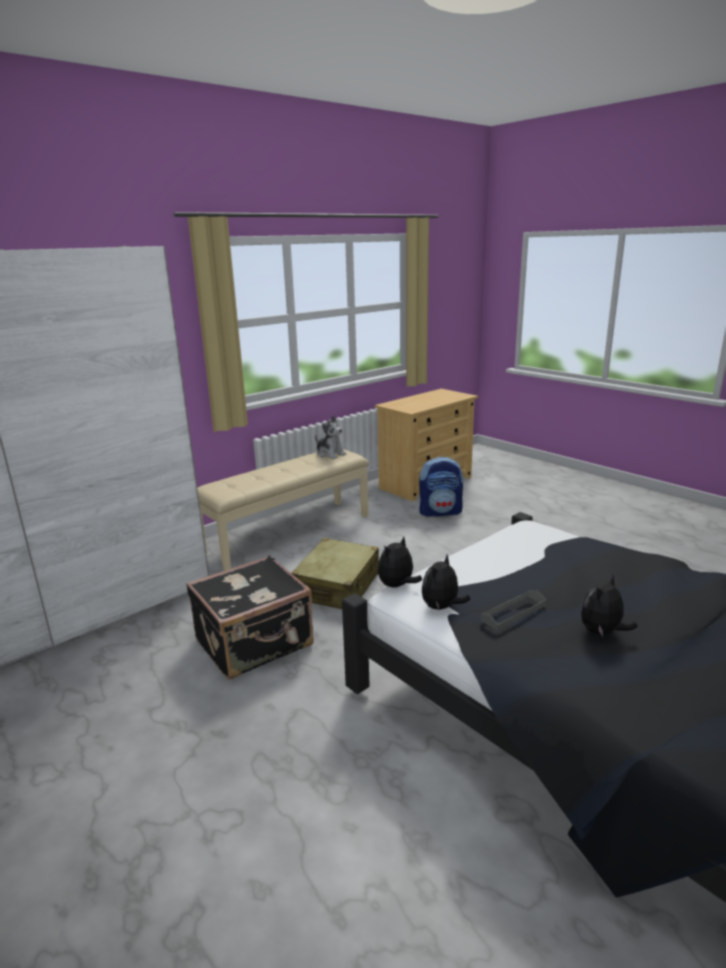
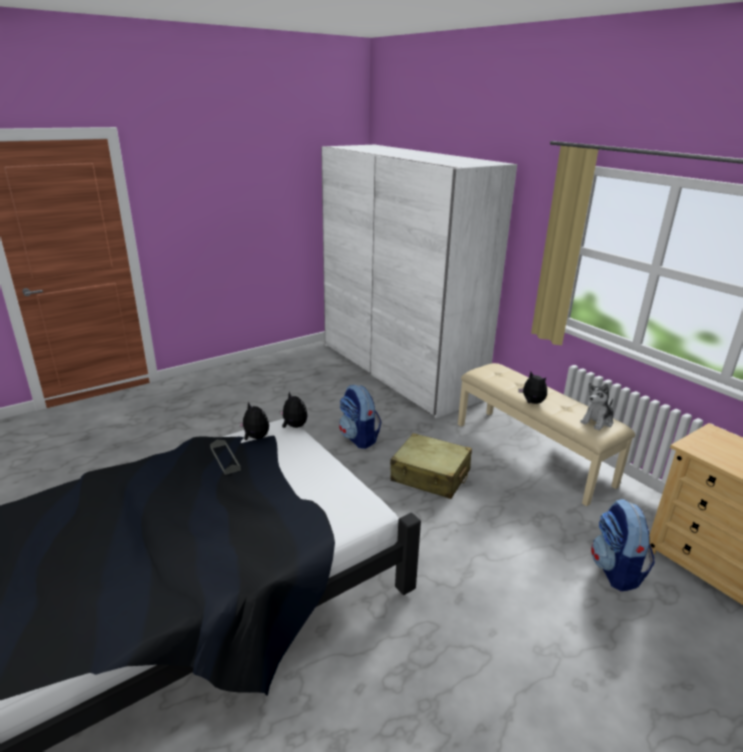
camera: 95 degrees right, 5 degrees up
black suitcase [186,555,314,679] -> backpack [339,385,381,449]
plush toy [581,575,637,636] -> plush toy moved to [519,372,547,404]

